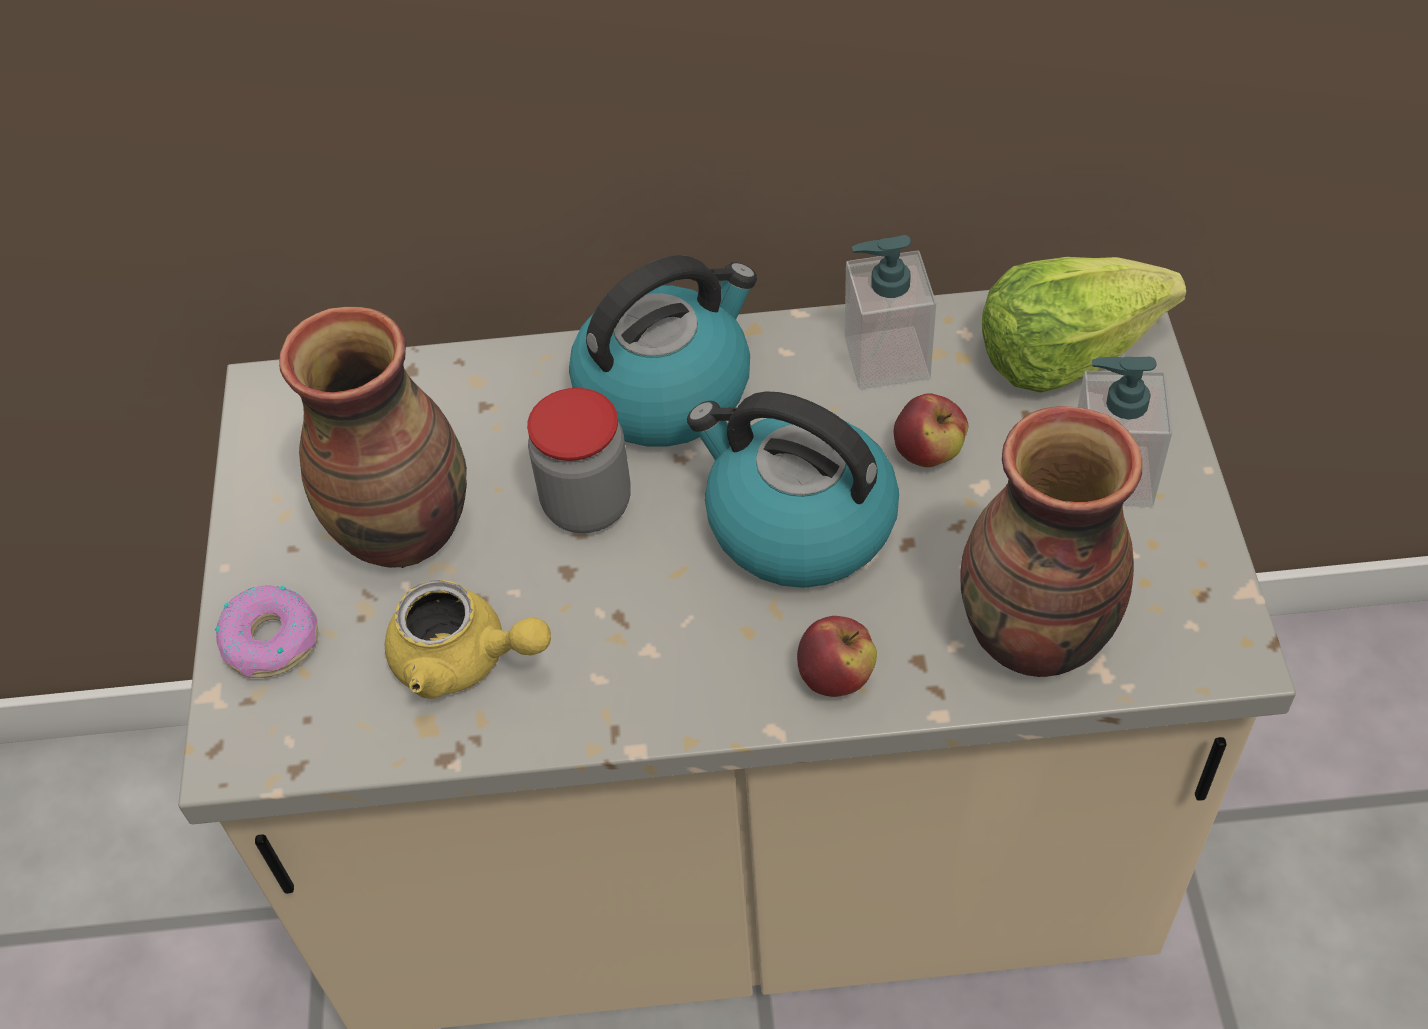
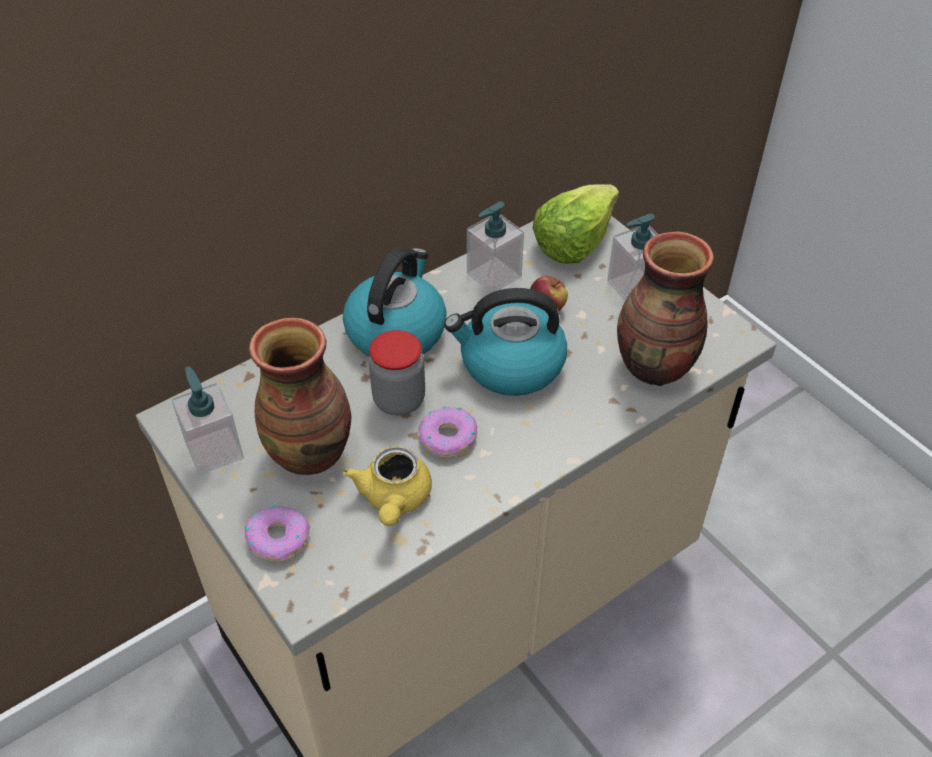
camera: 35 degrees left, 5 degrees down
yellow teapot [385,580,551,699] -> yellow teapot turned 105 degrees clockwise [343,446,432,526]
apple [797,616,877,697] -> none
none -> soap dispenser [172,366,244,475]
none -> donut [418,406,477,458]

